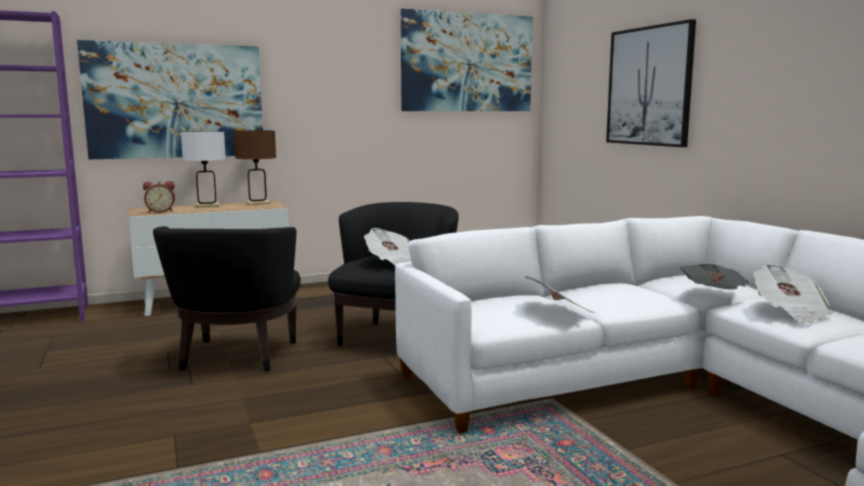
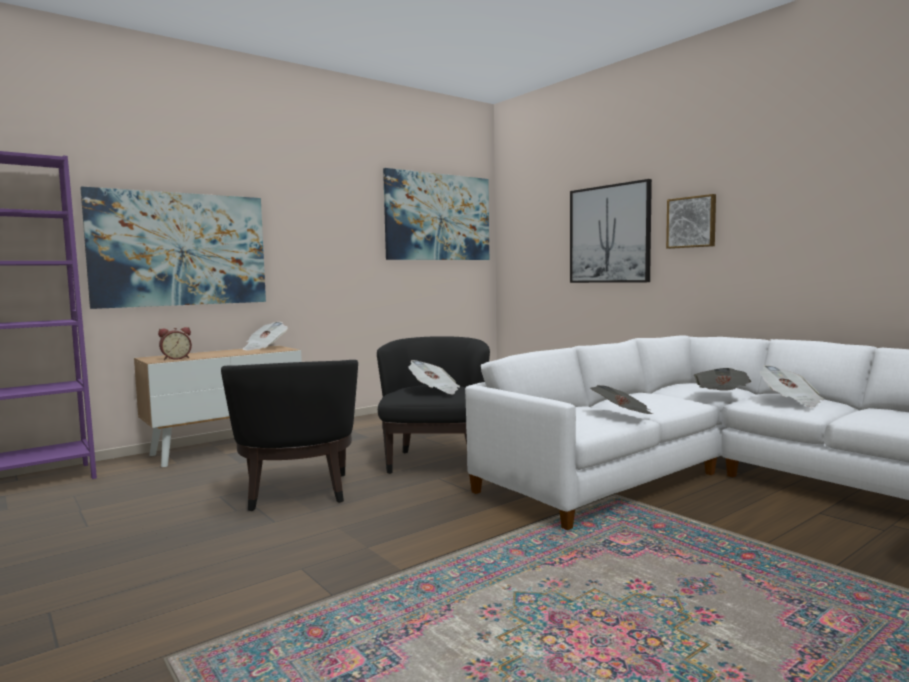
camera: 15 degrees left, 5 degrees down
white table lamp [181,131,226,208] -> none
brown table lamp [234,130,276,205] -> newspaper [243,322,288,350]
none -> picture [666,194,716,249]

